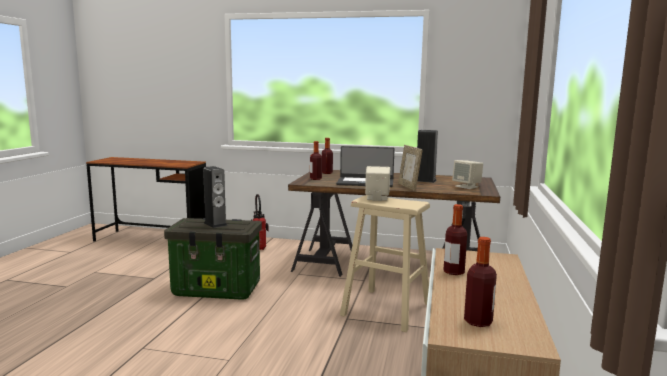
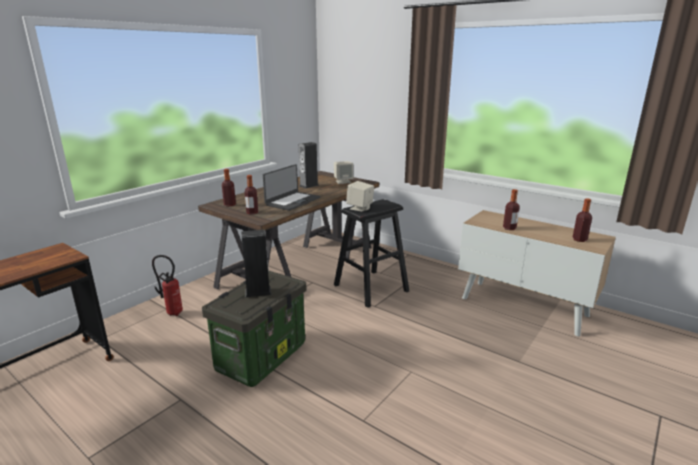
camera: 65 degrees left, 10 degrees up
beige stool [340,195,430,332] -> black stool [334,199,409,308]
picture frame [398,145,422,191] -> none

